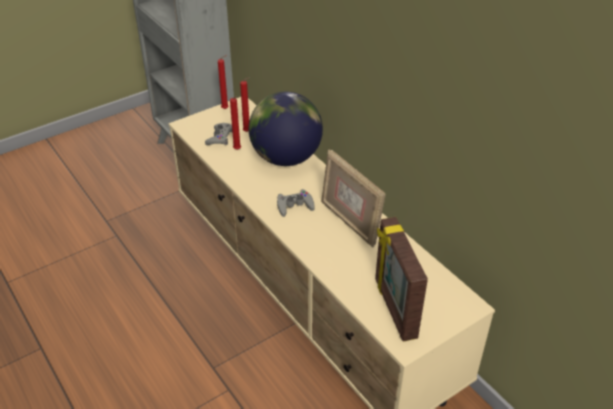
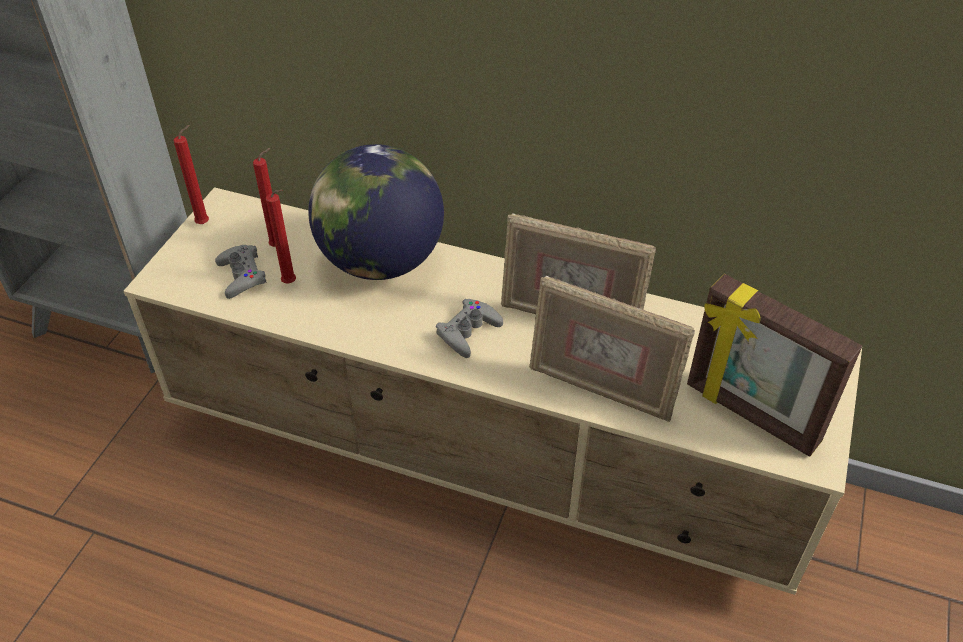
camera: 35 degrees left, 5 degrees up
none -> picture frame [529,275,695,422]

